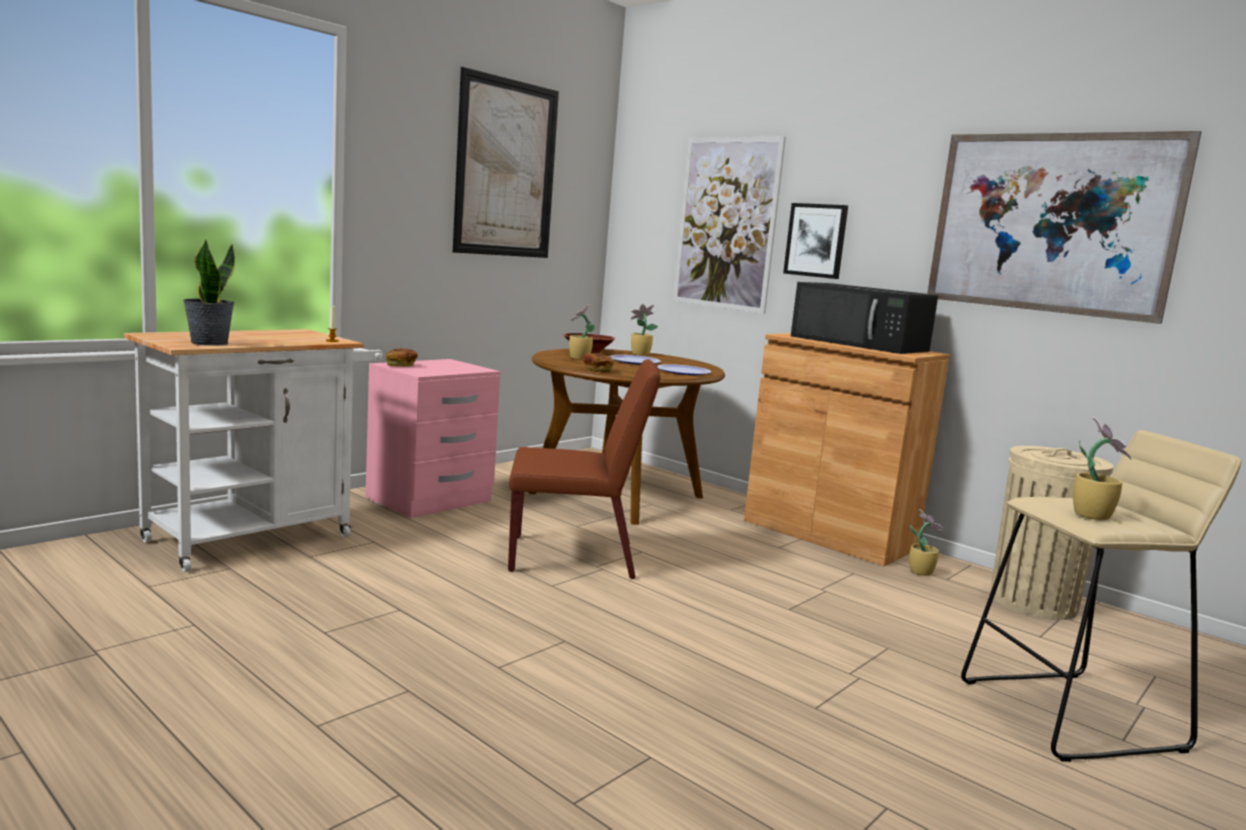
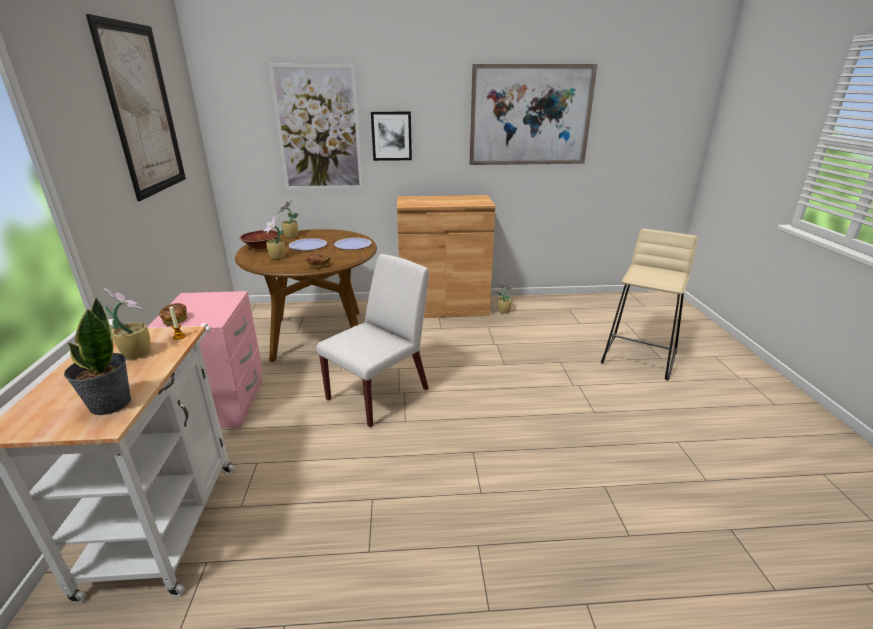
camera: 45 degrees left, 15 degrees up
brown chair [508,359,661,579] -> white chair [316,254,429,427]
black microwave [791,282,938,354] -> none
beige trash can [990,446,1114,620] -> none
potted plant [1073,417,1132,520] -> potted plant moved to [104,288,151,359]

